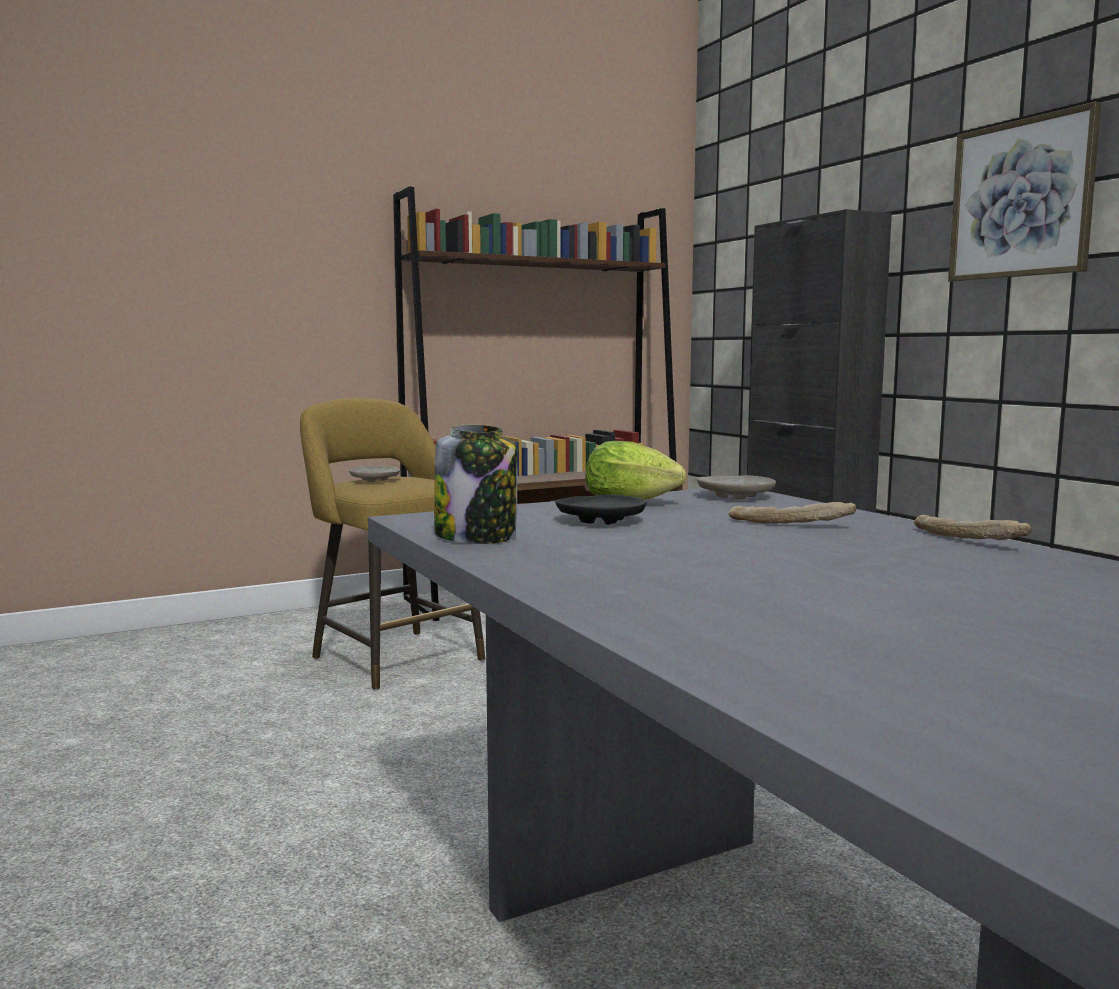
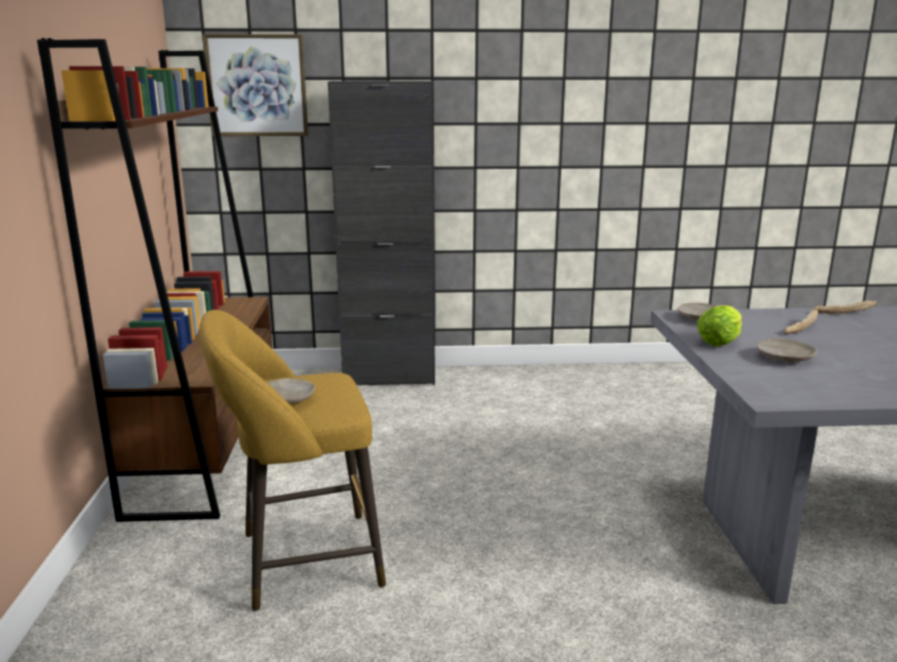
camera: 65 degrees left, 10 degrees up
jar [434,425,518,544] -> none
black plate [555,494,646,525] -> beige plate [757,339,817,363]
picture [948,101,1101,282] -> picture moved to [202,34,308,136]

